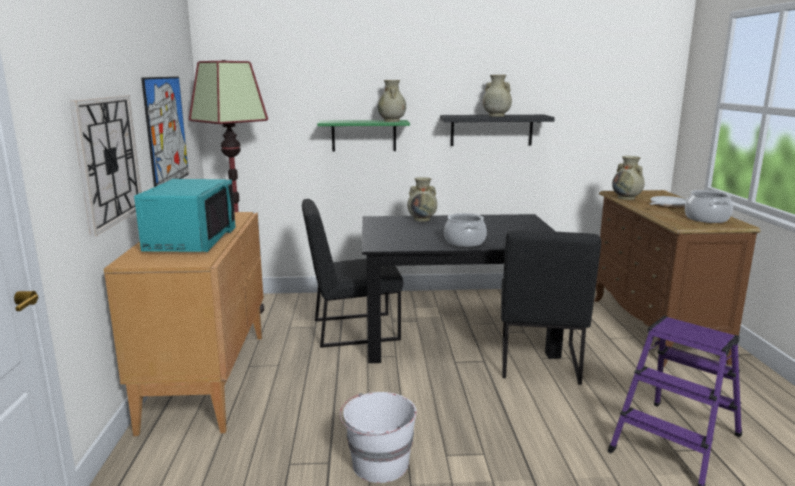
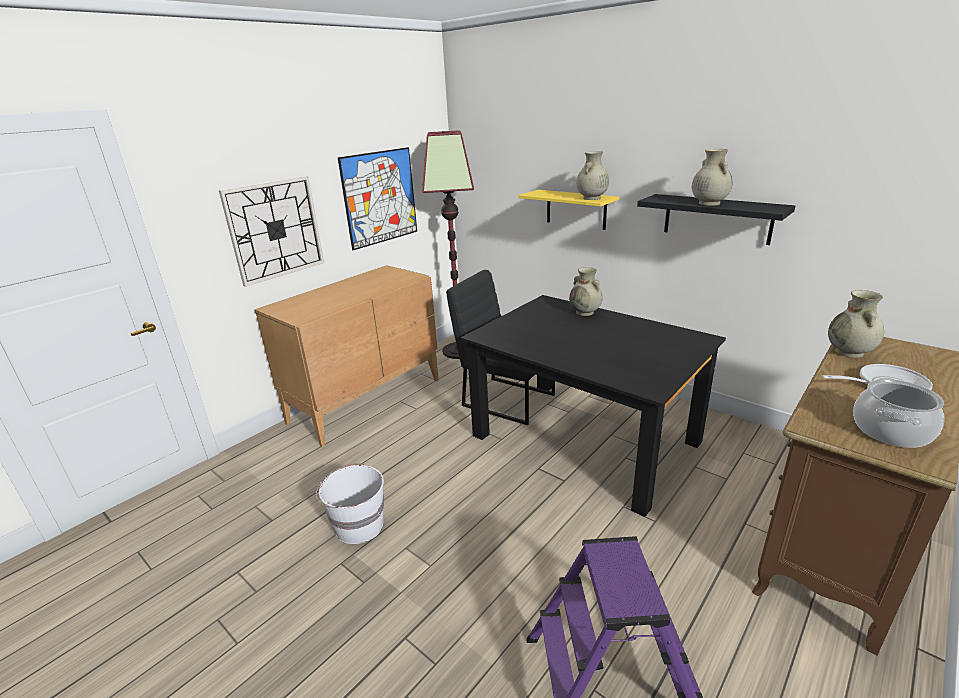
camera: 45 degrees right, 10 degrees up
turquoise microwave [134,179,236,252] -> none
green shelf [317,120,410,152] -> yellow shelf [518,190,619,230]
cooking pot [444,213,487,247] -> none
black chair [501,230,601,385] -> none

